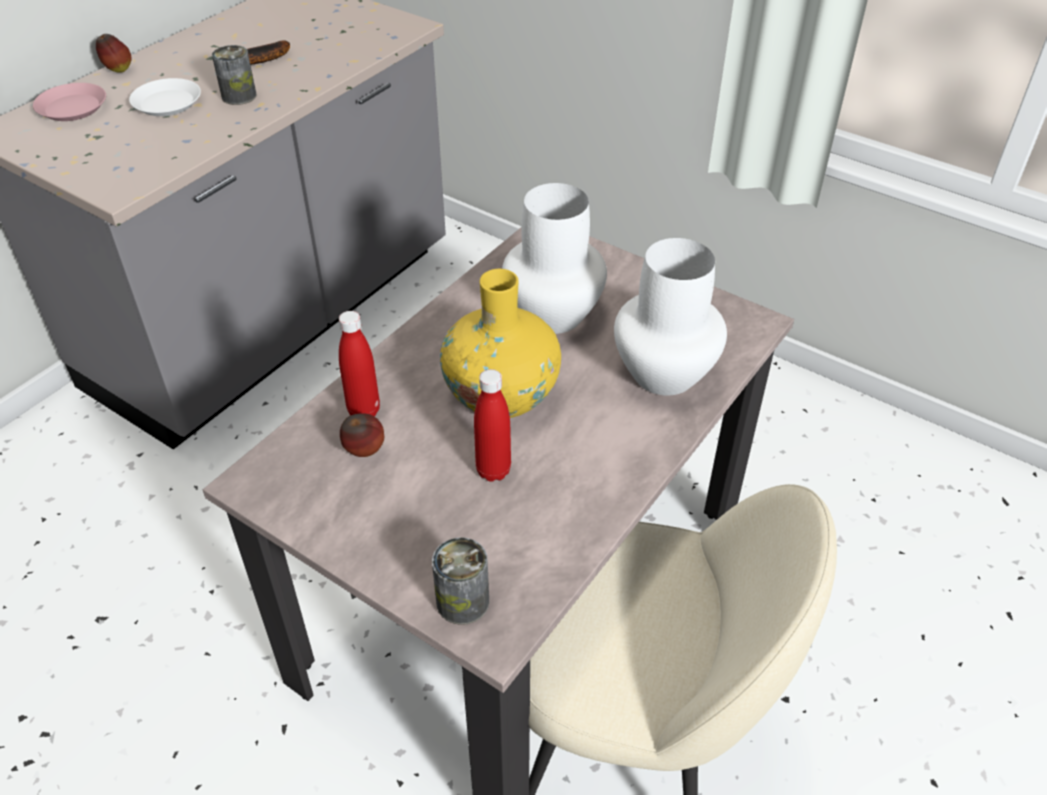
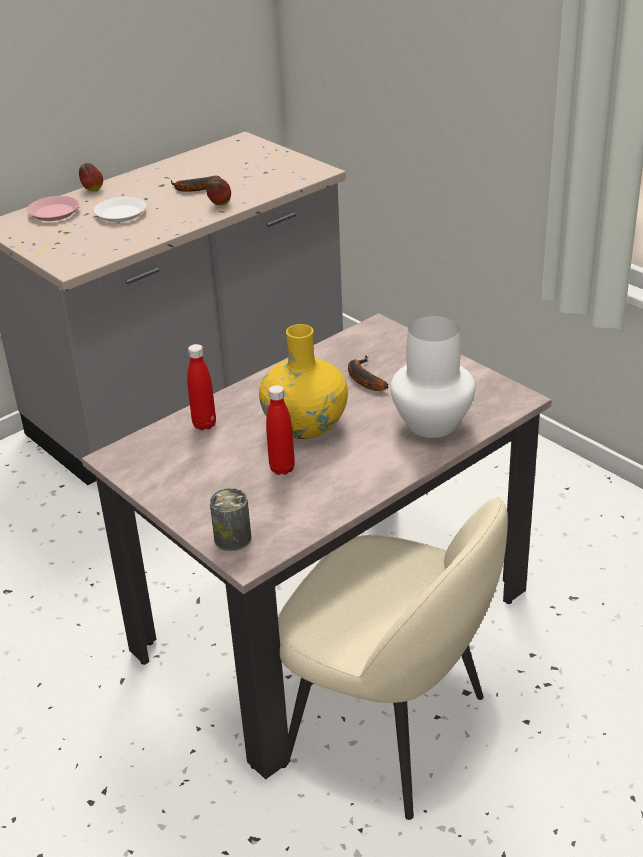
camera: 15 degrees right, 10 degrees down
can [212,45,257,105] -> none
apple [340,413,384,457] -> apple moved to [206,178,231,205]
white vase [502,183,607,334] -> banana [348,356,389,391]

